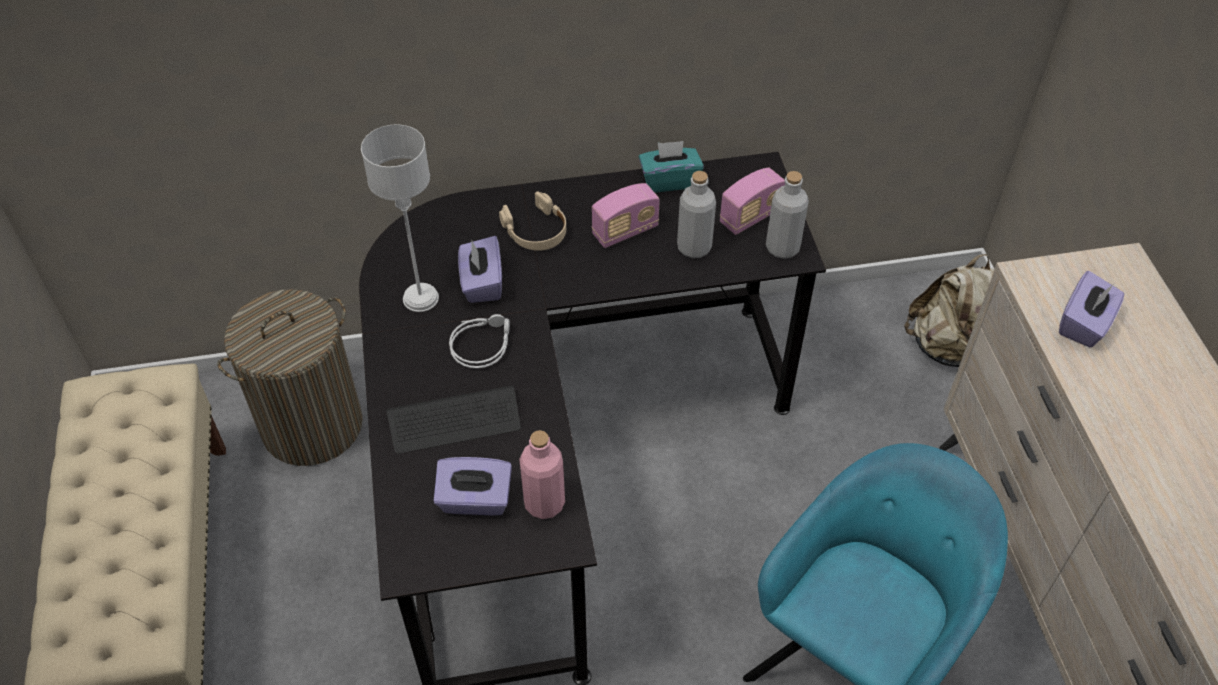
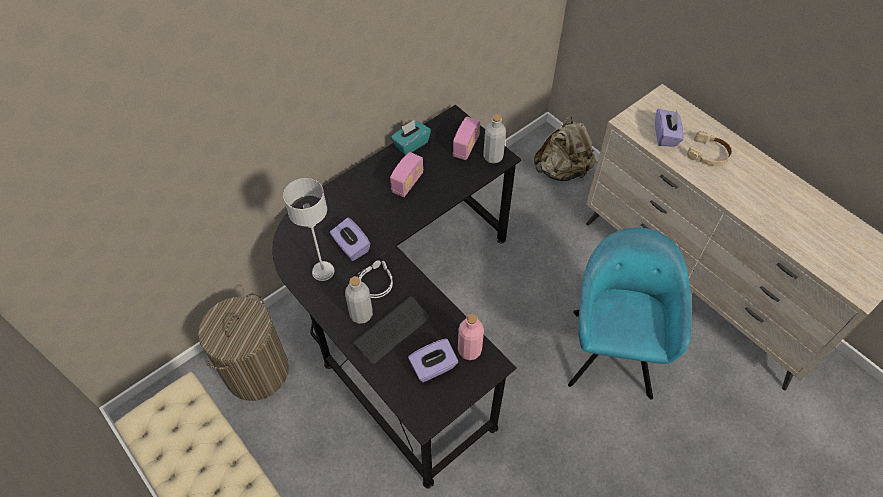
camera: 30 degrees left, 5 degrees up
beige headphones [499,191,566,251] -> beige headphones moved to [687,131,732,166]
grey bottle [677,171,716,258] -> grey bottle moved to [345,276,373,324]

